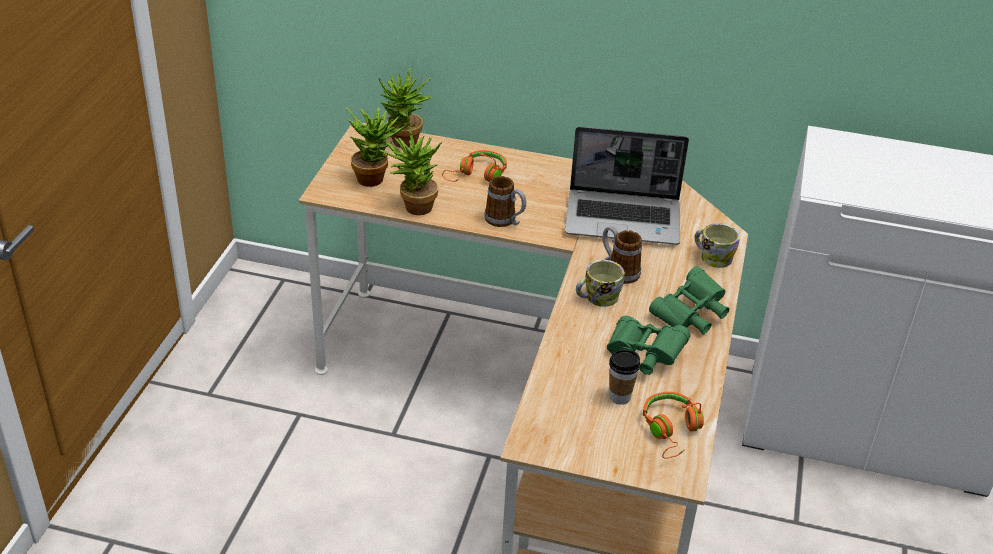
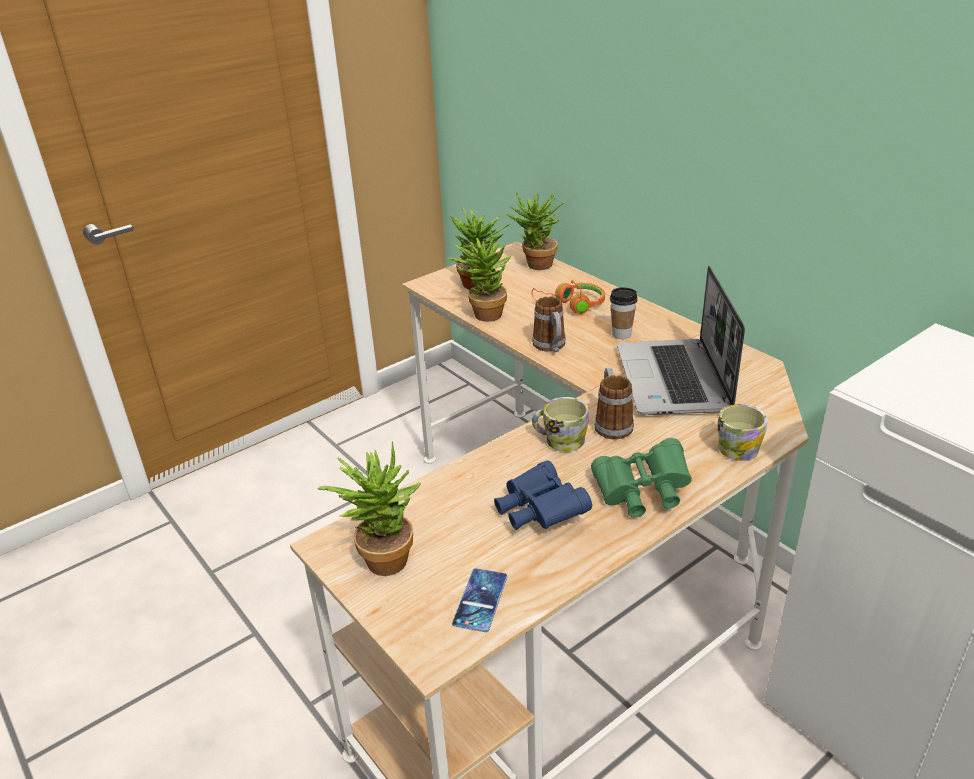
camera: 40 degrees right, 5 degrees down
laptop [565,127,689,245] -> laptop turned 45 degrees clockwise [617,266,745,415]
green binoculars [607,316,691,375] -> blue binoculars [494,460,592,530]
cup [609,349,640,405] -> cup moved to [610,287,637,339]
orange headphones [643,392,704,459] -> phone [452,568,507,632]
none -> potted plant [318,441,421,576]

